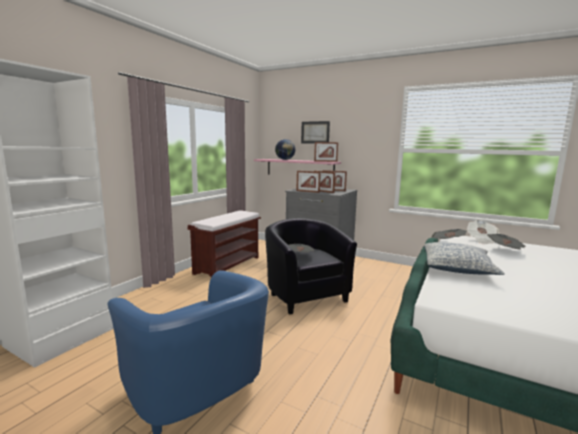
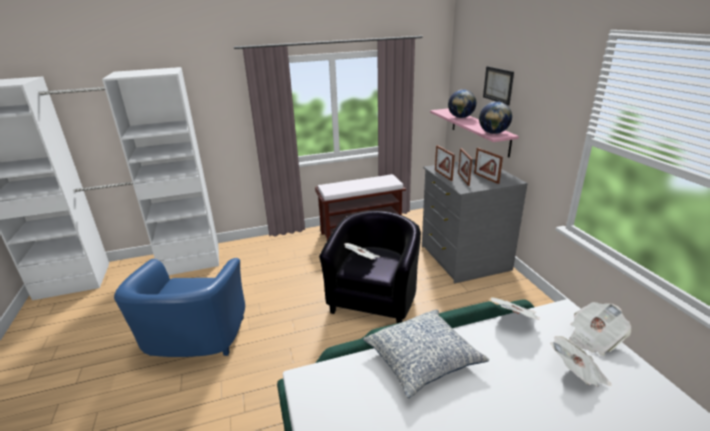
camera: 45 degrees right, 15 degrees up
picture frame [314,142,338,162] -> globe [479,101,512,134]

